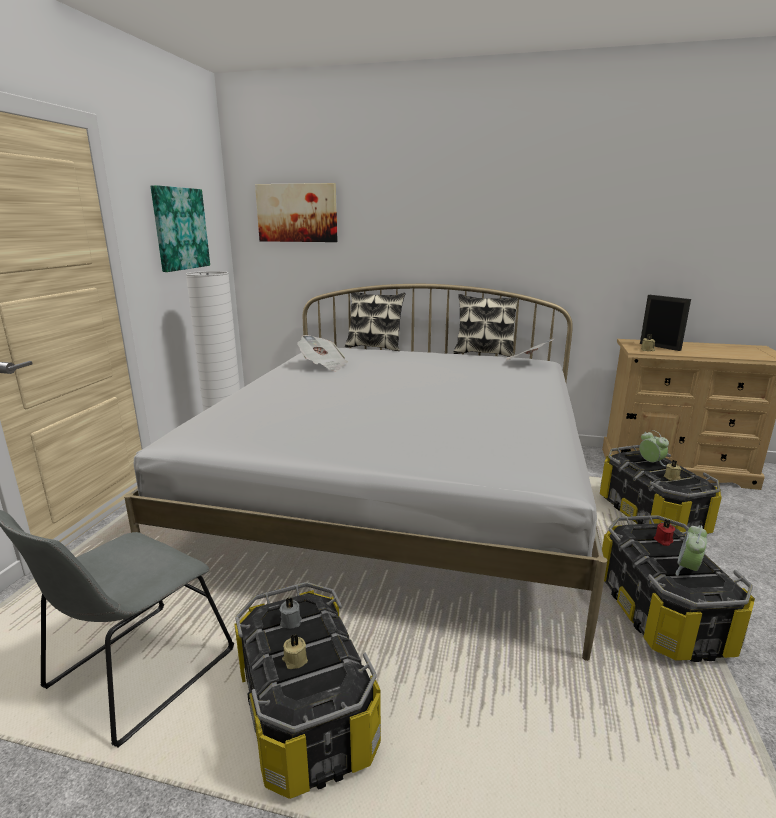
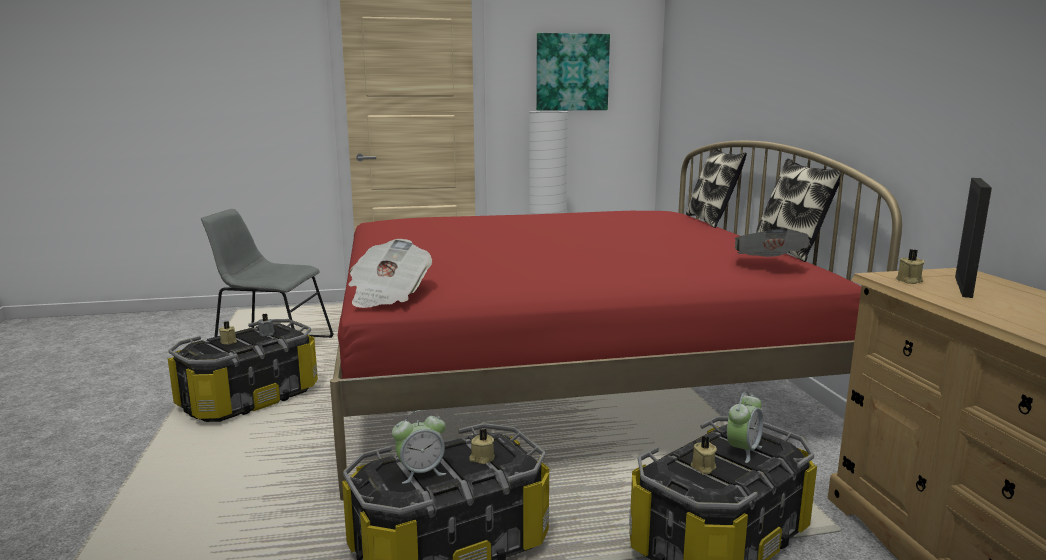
camera: 65 degrees right, 5 degrees down
white bed [124,284,607,661] -> red bed [330,141,902,500]
picture [255,183,338,242] -> none
newspaper [297,335,348,371] -> newspaper moved to [348,239,432,308]
red candle [654,519,675,546] -> beige candle [469,429,495,464]
alarm clock [676,525,707,576] -> alarm clock turned 150 degrees clockwise [392,410,446,484]

